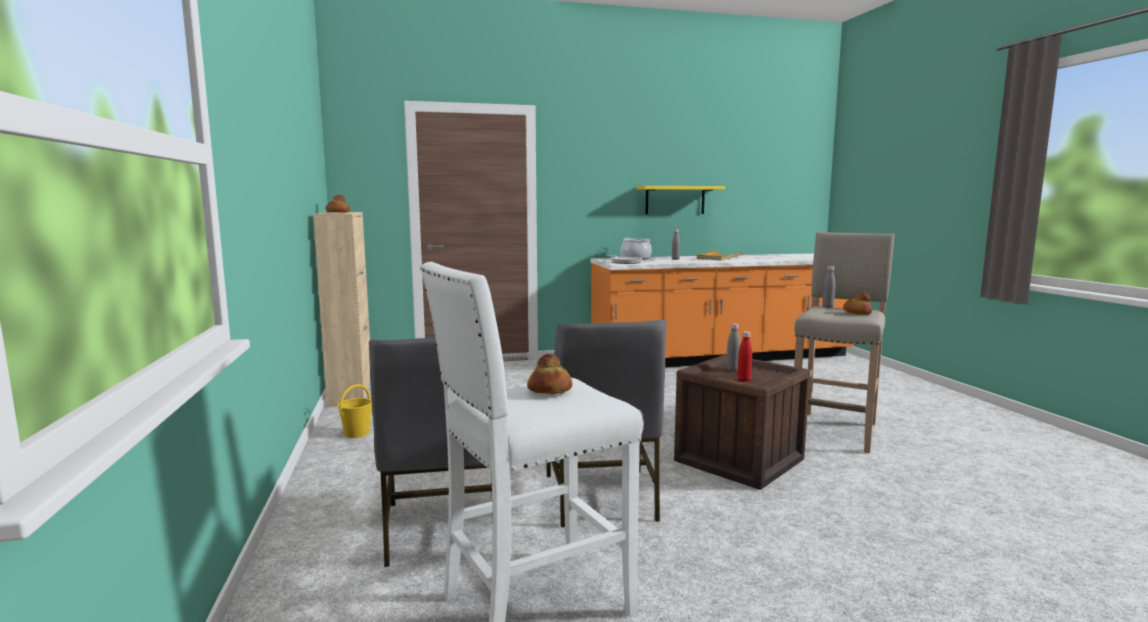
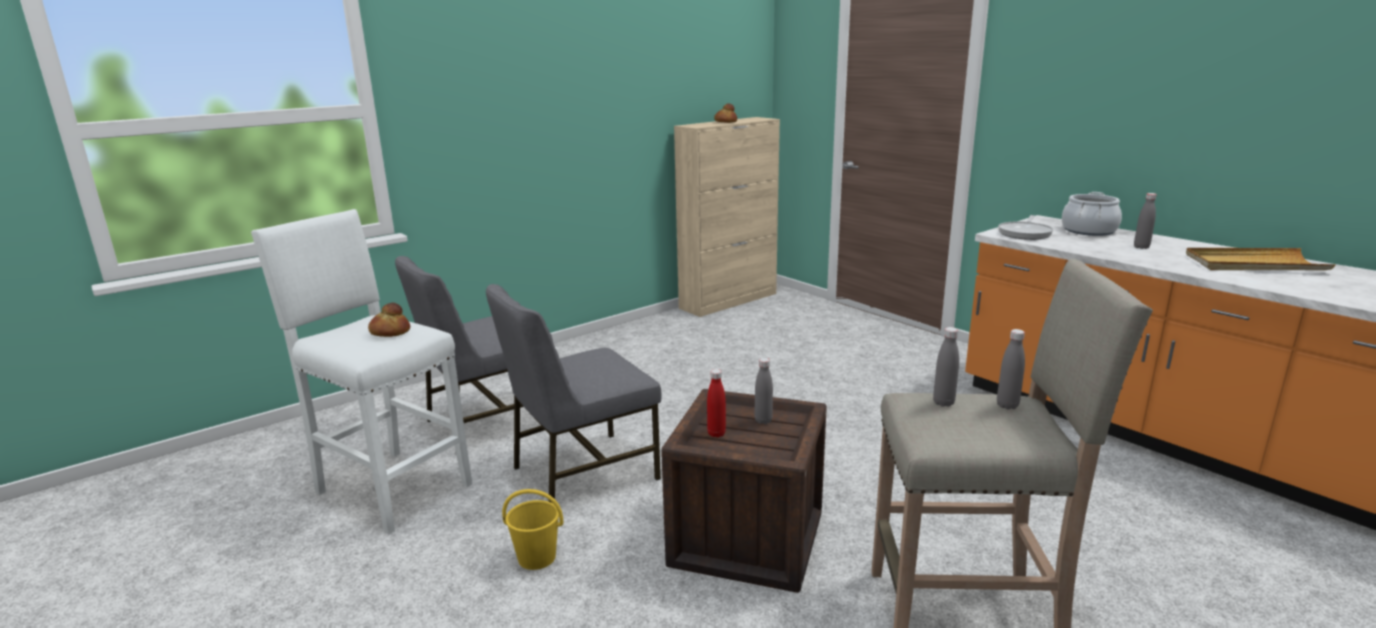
camera: 65 degrees right, 10 degrees up
yellow bucket [338,384,372,438] -> yellow bucket moved to [502,489,563,570]
yellow shelf [636,186,725,214] -> none
bread [843,292,872,315] -> none
none -> grey bottle [933,327,959,407]

